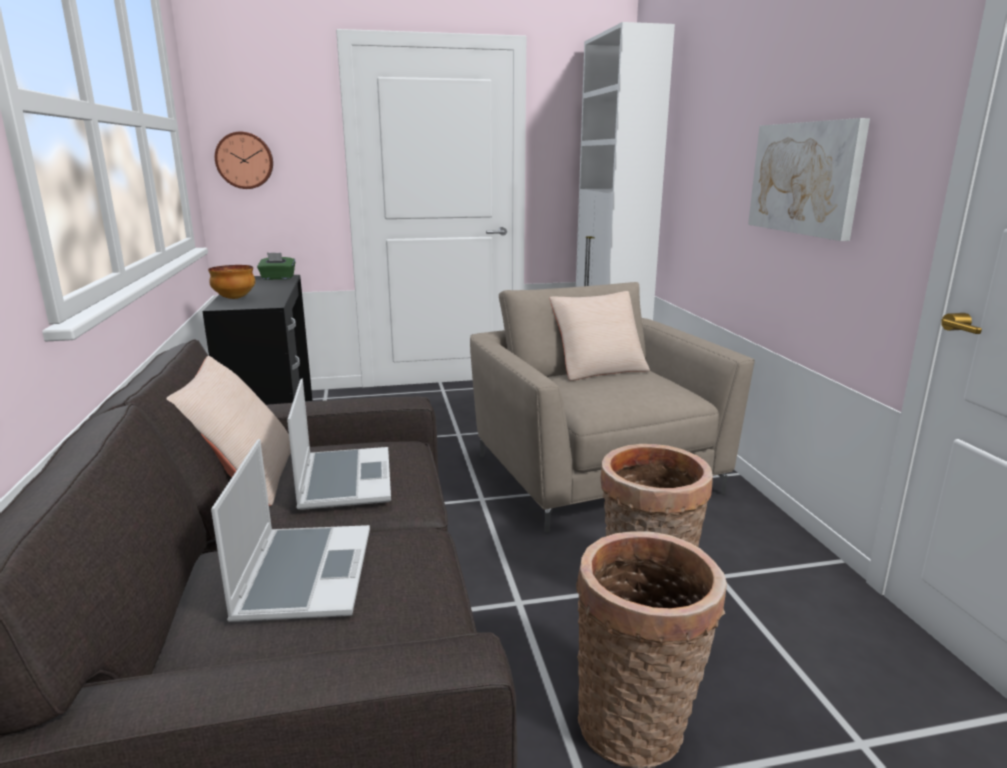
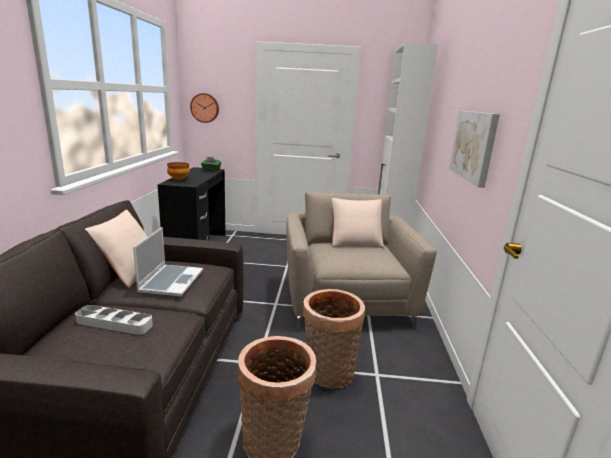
camera: 15 degrees right, 0 degrees up
laptop [211,439,370,622] -> grey tray [75,305,153,335]

